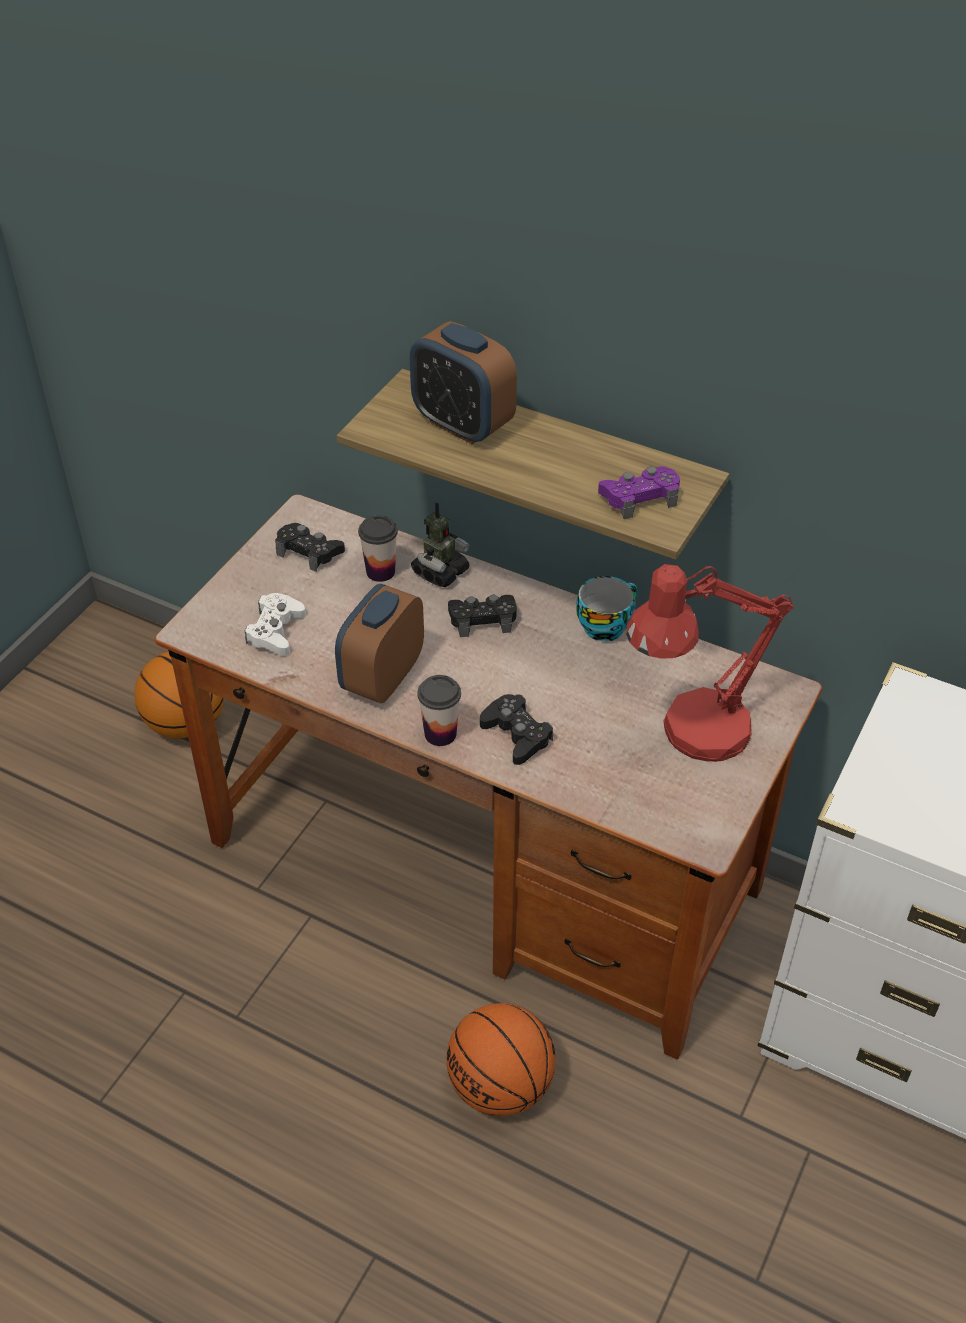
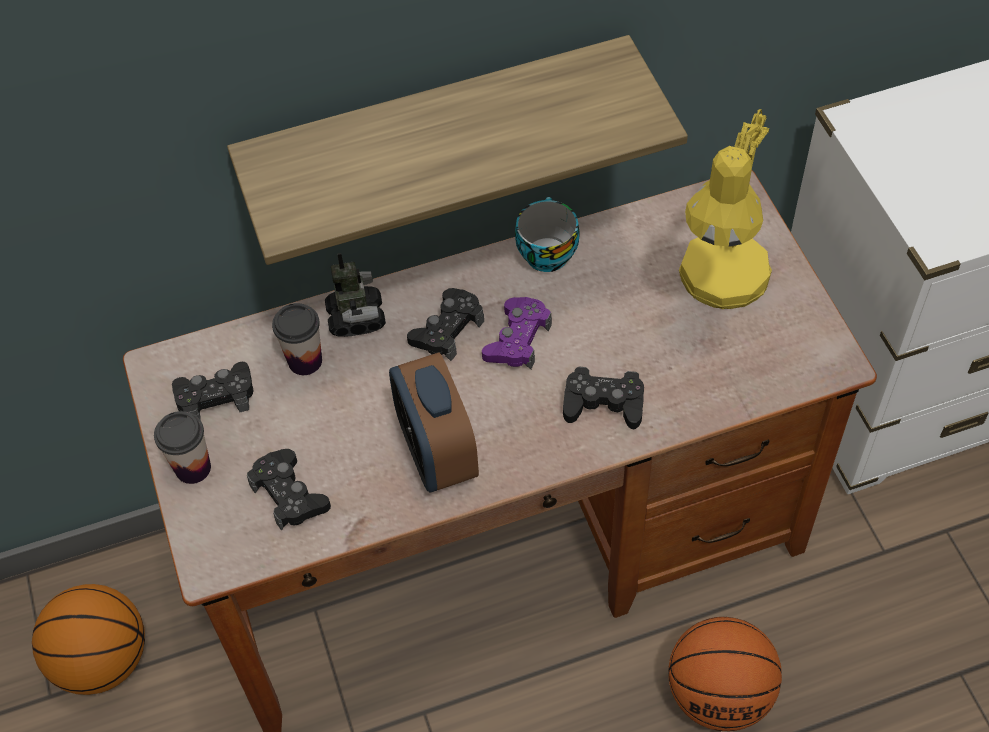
camera: 45 degrees left, 10 degrees up
white game controller [244,593,306,656] -> black game controller [247,449,331,531]
alarm clock [410,321,517,444] -> none
cup [417,675,461,746] -> cup moved to [154,411,211,484]
purple game controller [598,466,680,519] -> purple game controller moved to [482,297,552,369]
red table lamp [626,564,793,762] -> yellow table lamp [679,109,772,309]

